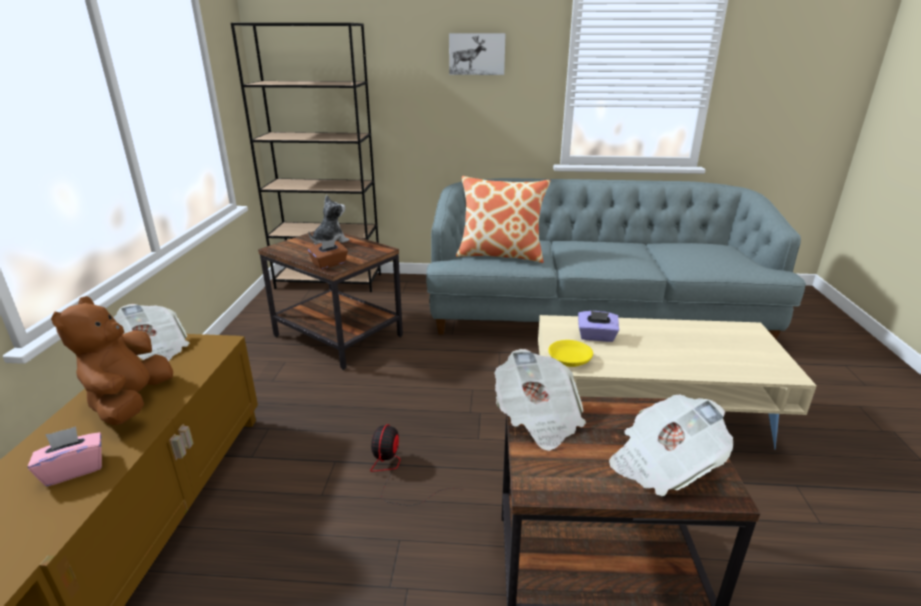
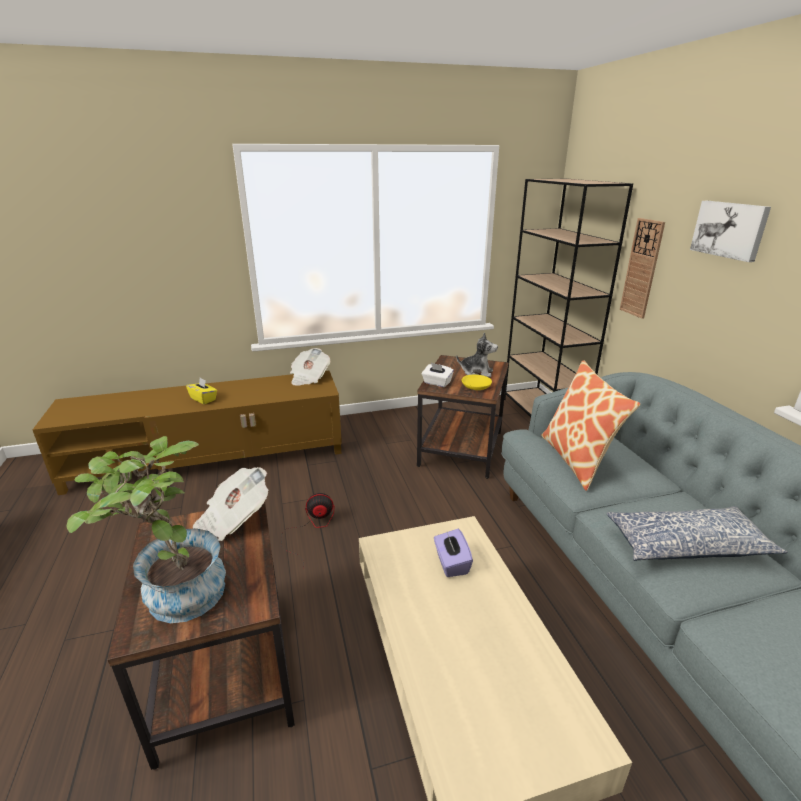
camera: 70 degrees right, 0 degrees up
pink tissue box [28,426,102,486] -> yellow tissue box [186,378,217,404]
brown plush toy [51,296,173,425] -> none
brown tissue box [308,239,348,269] -> white tissue box [422,363,454,387]
yellow bowl [548,340,593,367] -> yellow bowl moved to [461,374,492,390]
newspaper [609,394,734,497] -> potted plant [66,436,226,623]
none -> pillow [606,506,787,561]
none -> wall clock [620,218,665,319]

